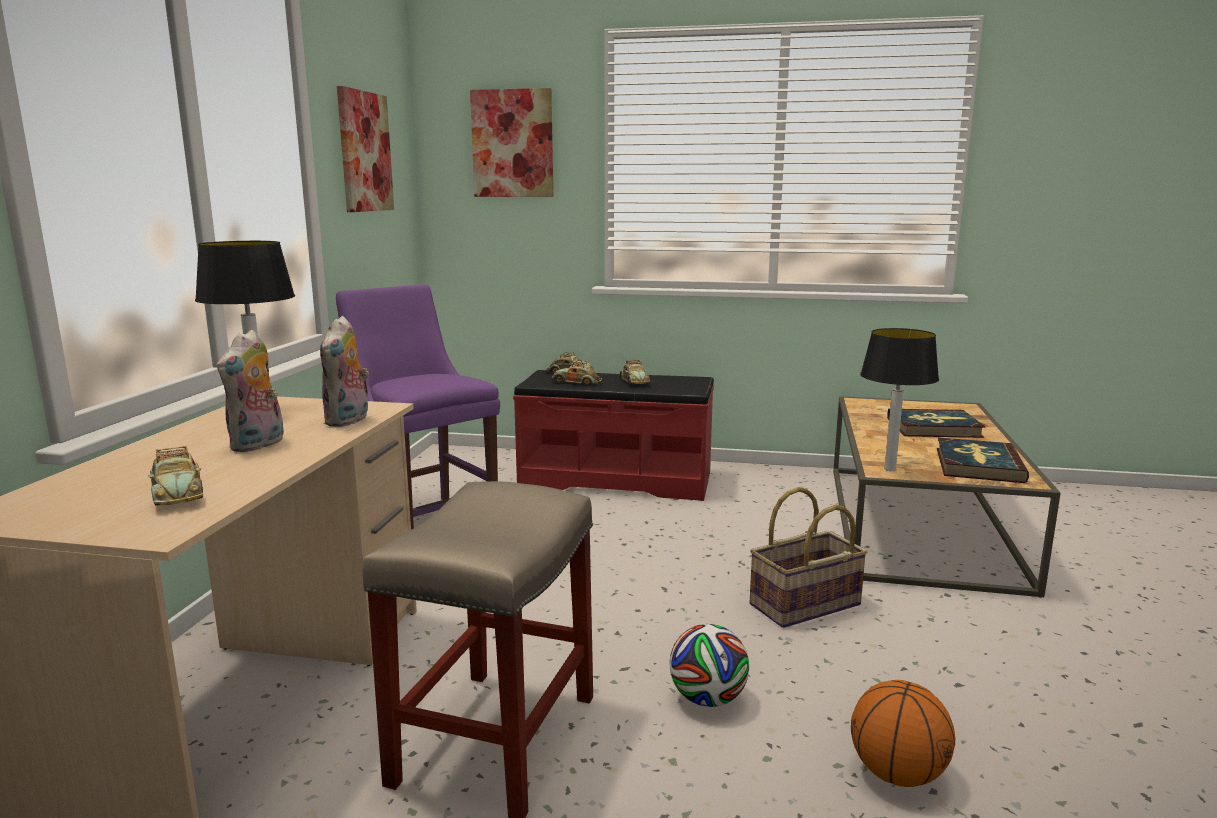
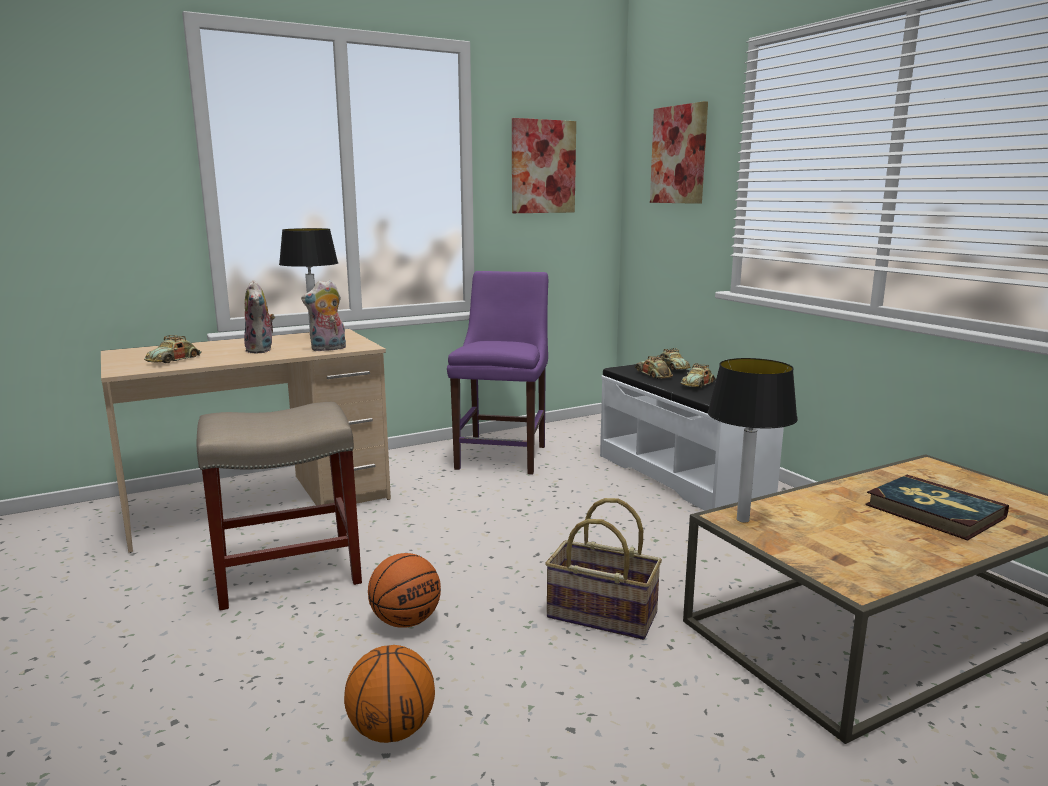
camera: 50 degrees right, 0 degrees up
plush toy [217,329,284,452] -> plush toy turned 90 degrees counterclockwise [244,280,275,353]
red bench [513,370,714,501] -> white bench [600,364,784,511]
football [670,624,749,707] -> basketball [368,553,441,628]
book [937,437,1029,483] -> none

